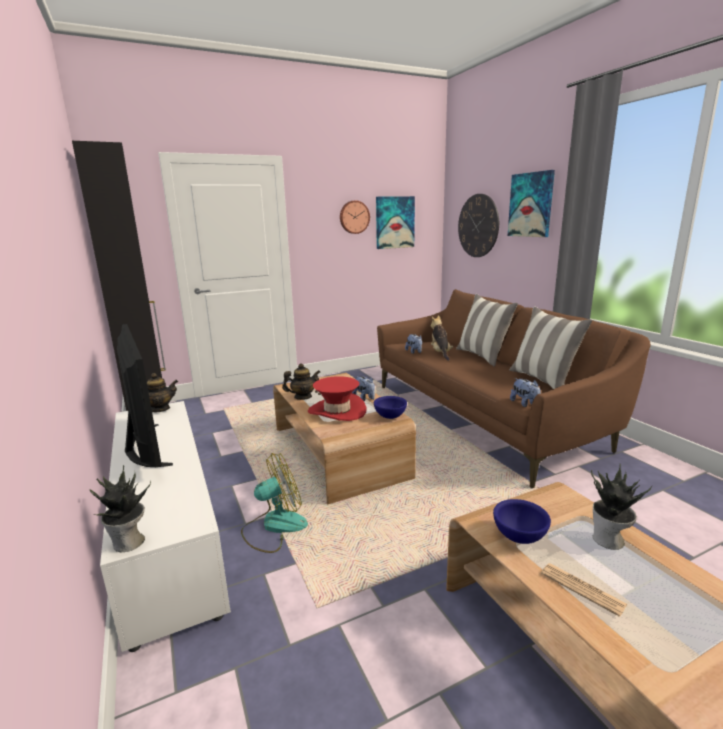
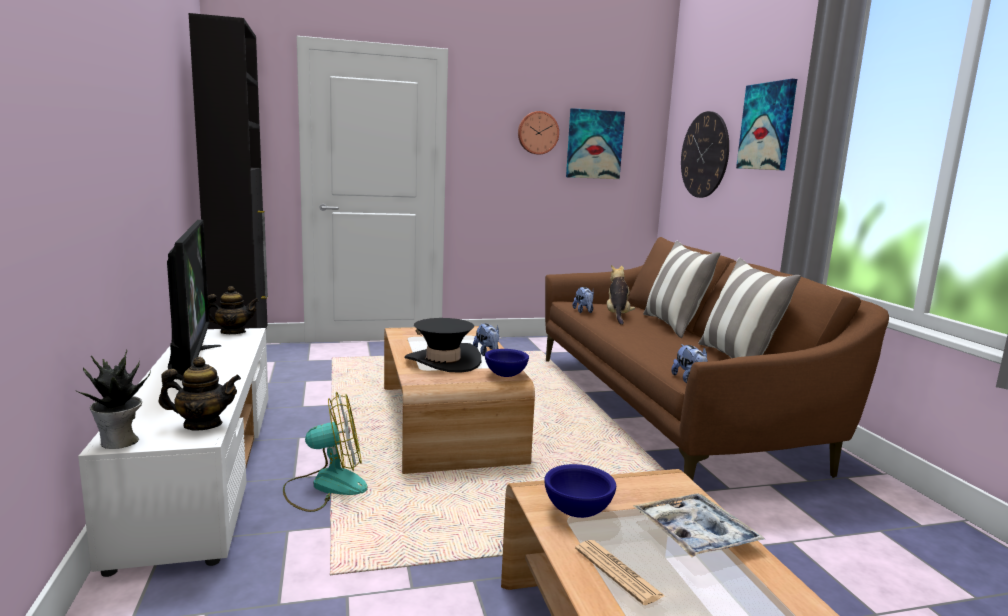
camera: 10 degrees right, 5 degrees down
teapot [282,363,320,400] -> teapot moved to [158,357,241,431]
red hat [308,376,367,421] -> black hat [405,318,481,372]
potted plant [591,464,652,550] -> tray [633,493,765,557]

